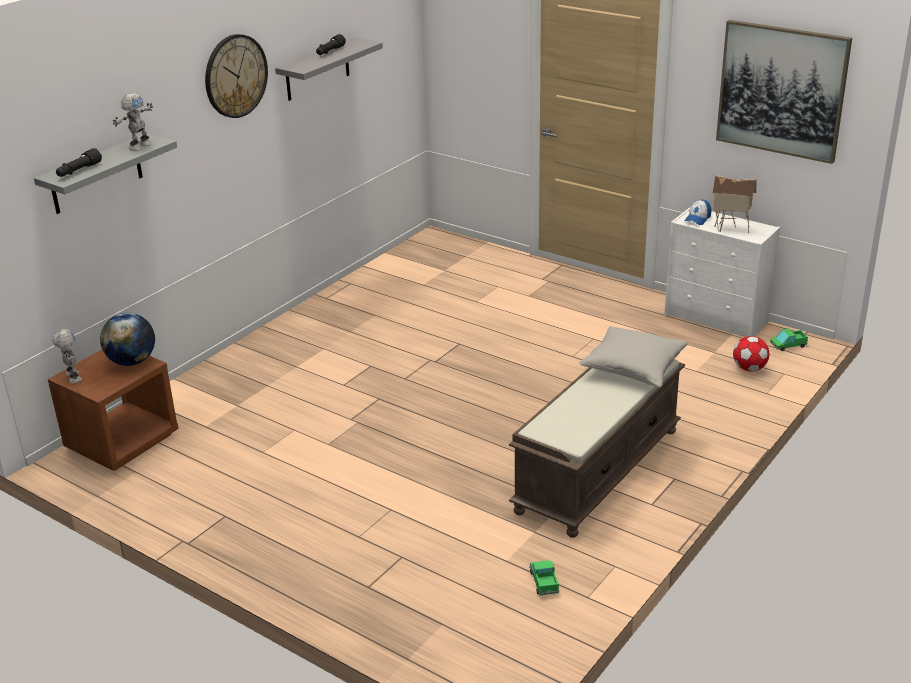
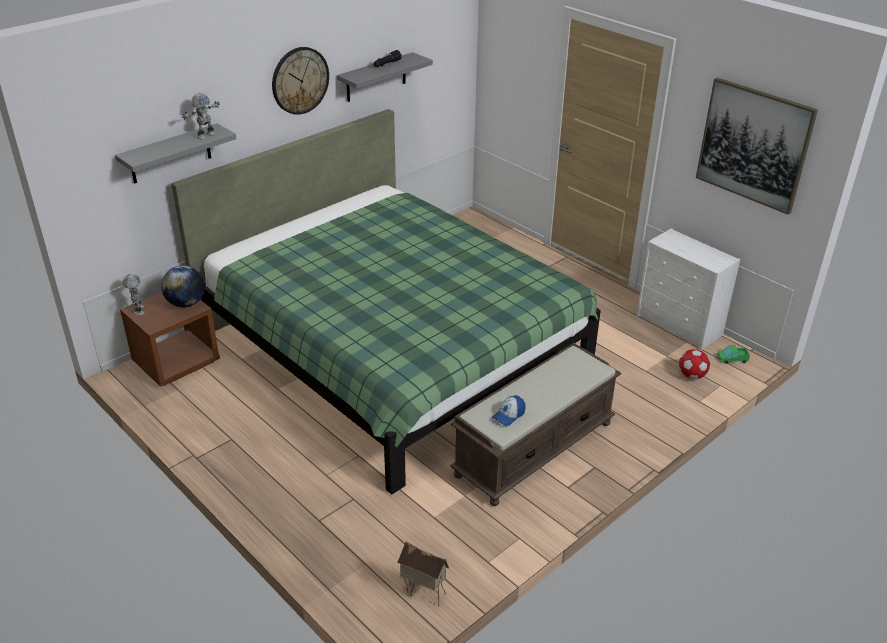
camera: 10 degrees right, 5 degrees up
black flashlight [56,148,102,177] -> none
toy truck [529,560,559,595] -> none
grey pillow [579,326,688,388] -> none
cap [684,199,712,225] -> cap moved to [492,395,526,426]
toy house [712,175,757,234] -> toy house moved to [397,541,449,607]
none -> green bed [172,109,601,494]

